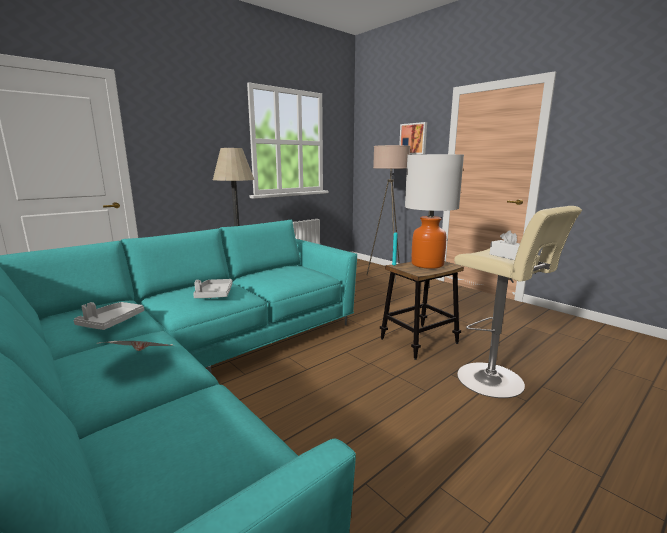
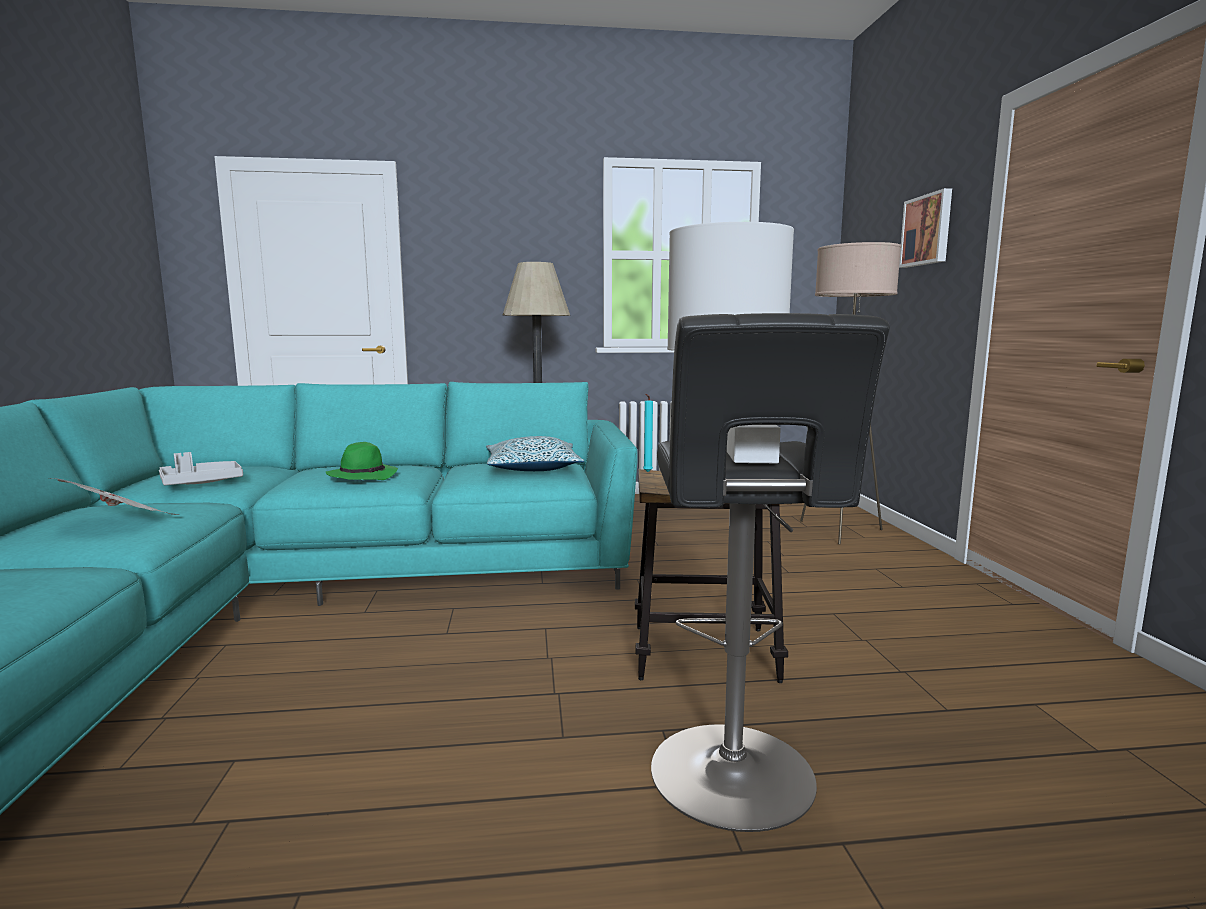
camera: 35 degrees right, 5 degrees down
grey tray [193,279,233,298] -> green hat [325,442,398,480]
beige stool [454,206,582,398] -> black stool [651,313,890,832]
none -> pillow [486,436,584,471]

